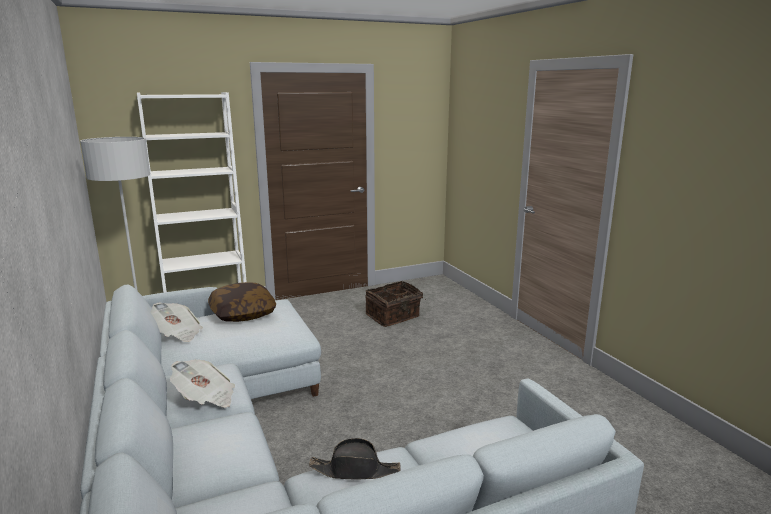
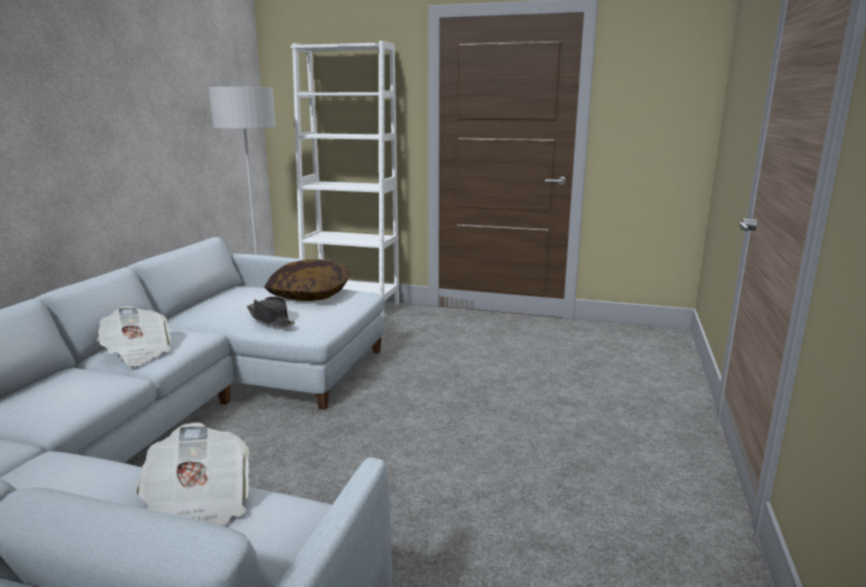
camera: 40 degrees right, 0 degrees up
newspaper [150,302,203,342] -> newspaper moved to [136,423,250,526]
black hat [309,438,401,479] -> black hat moved to [247,297,295,327]
basket [365,281,423,327] -> none

